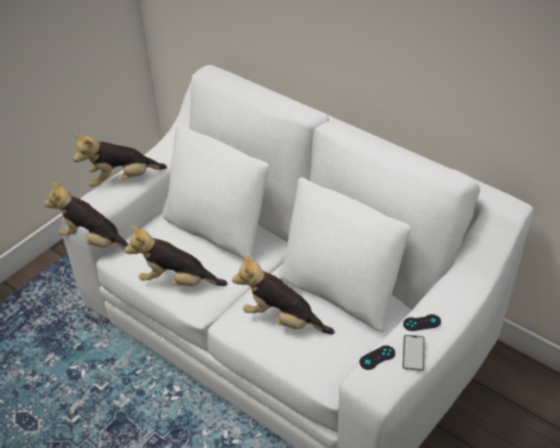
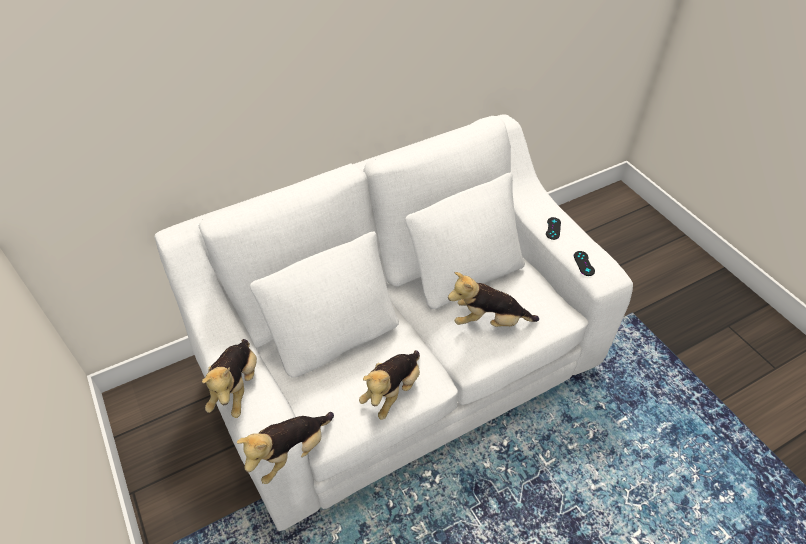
camera: 70 degrees left, 5 degrees up
plush toy [232,255,335,334] -> plush toy turned 45 degrees clockwise [448,272,539,327]
phone [402,335,425,371] -> none

